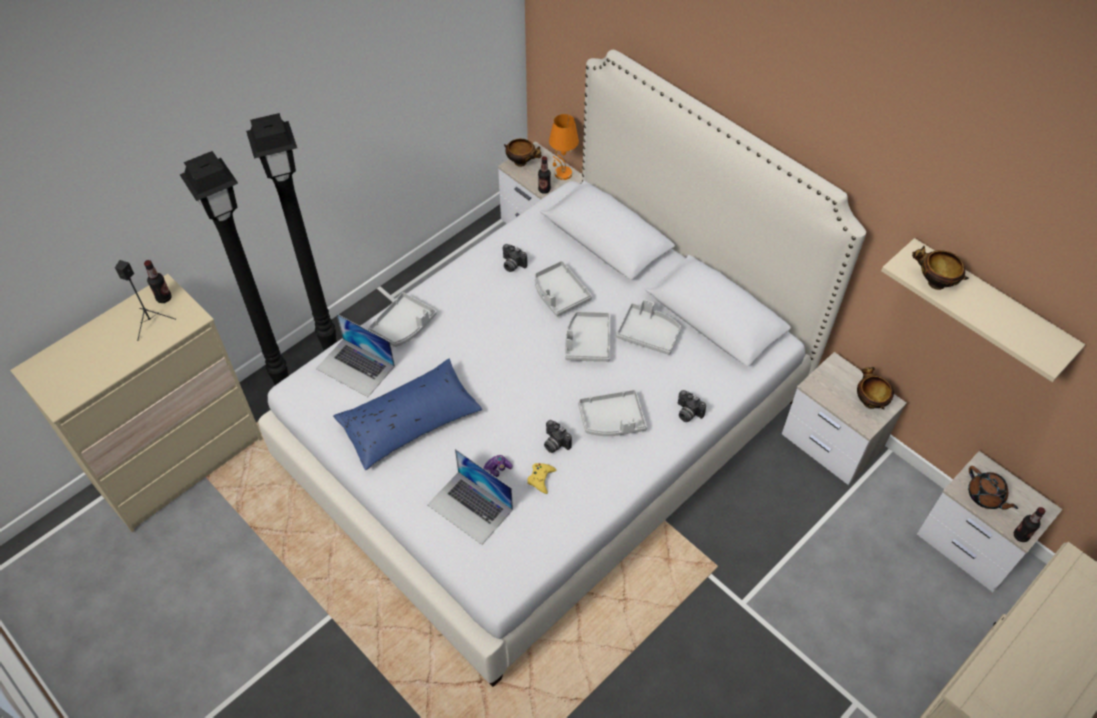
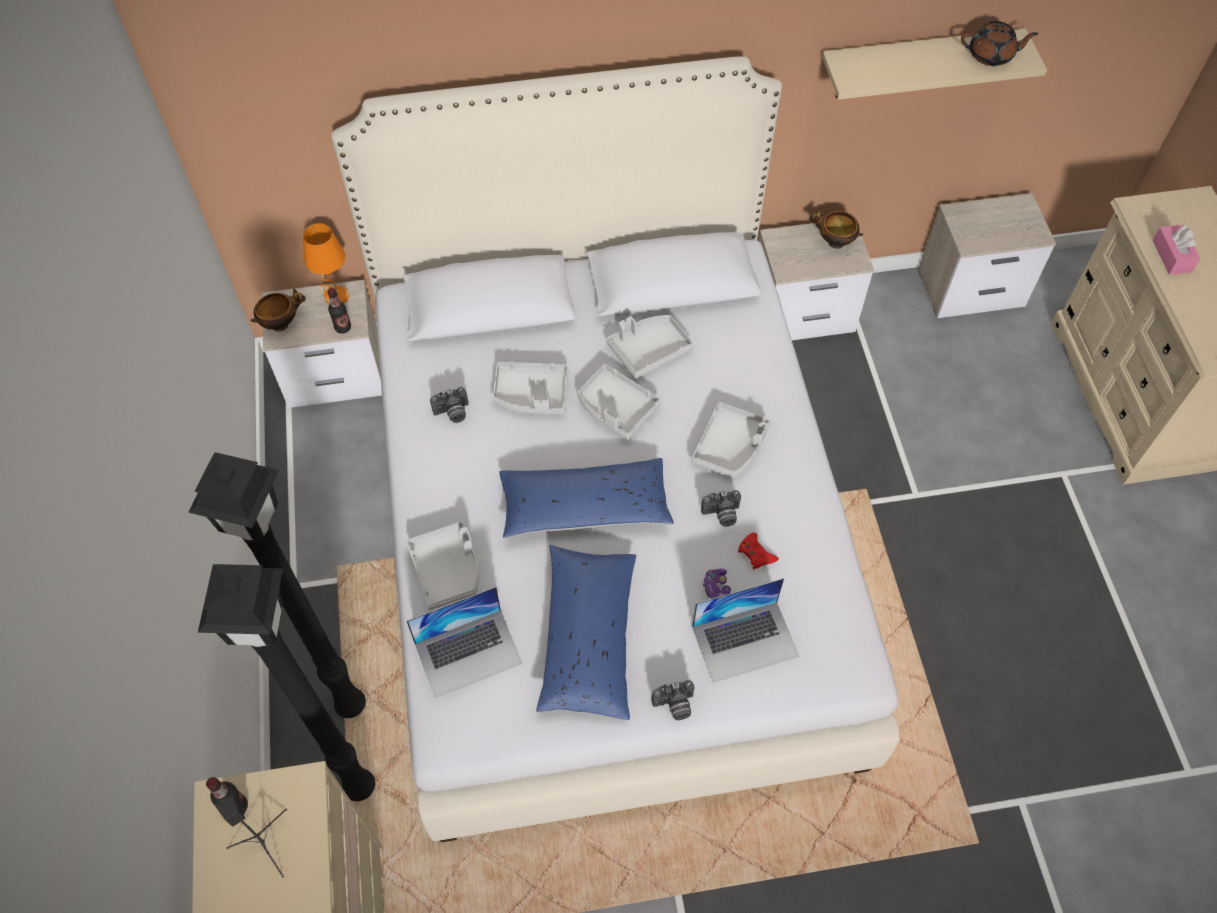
camera: 55 degrees left, 5 degrees up
yellow game controller [527,463,556,494] -> red game controller [738,532,779,569]
camera [678,390,706,422] -> camera moved to [652,680,695,720]
bowl [912,246,969,290] -> none
brown teapot [968,466,1018,510] -> brown teapot moved to [961,21,1038,66]
bottle [1014,507,1045,542] -> none
none -> blue pillow [499,458,674,538]
none -> pink tissue box [1153,225,1200,275]

